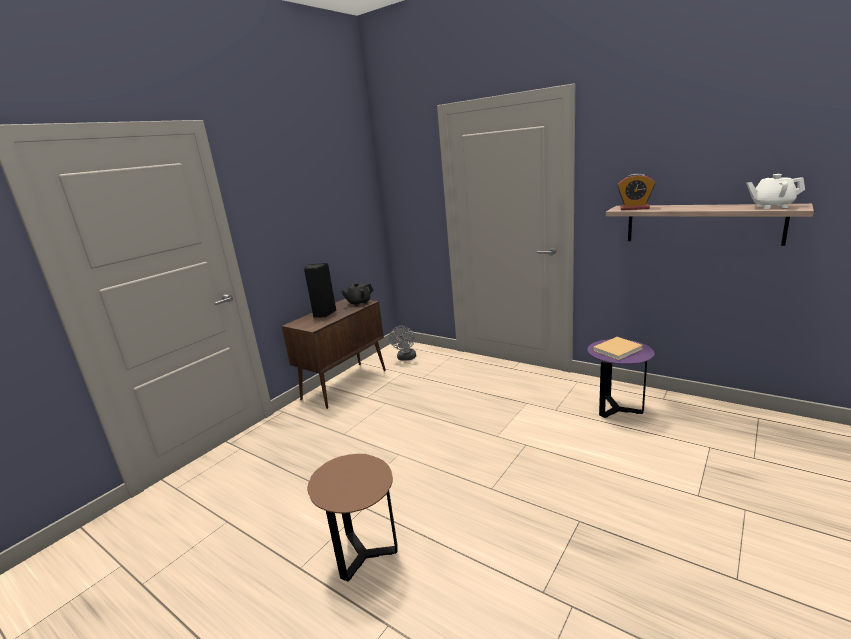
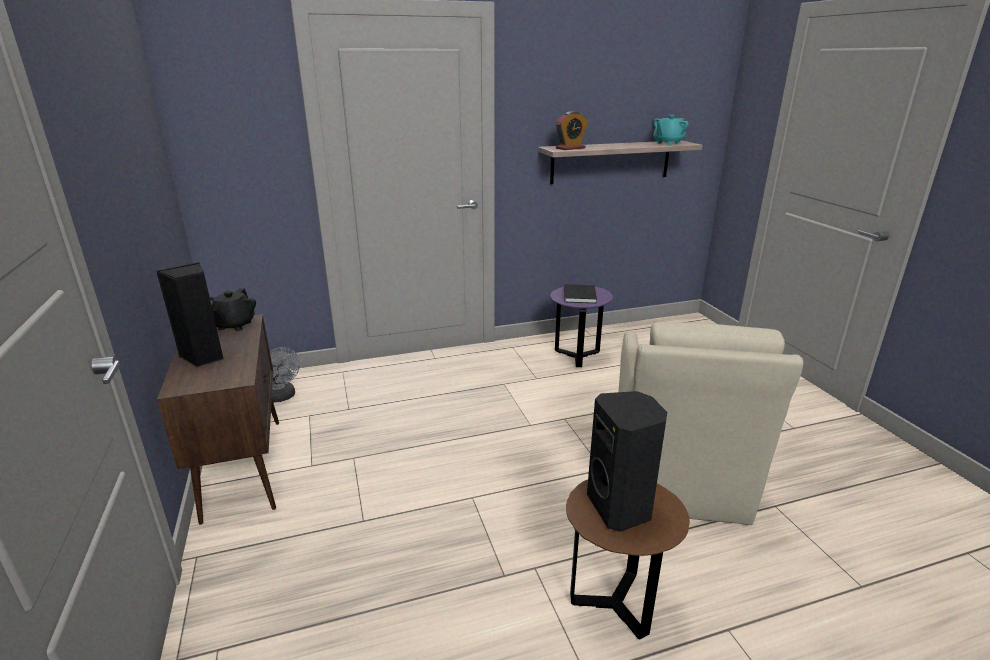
camera: 55 degrees left, 5 degrees up
beige book [593,337,643,360] -> black book [564,284,597,303]
white teapot [746,174,805,209] -> turquoise teapot [654,115,689,145]
none -> black speaker [587,391,667,532]
none -> beige armchair [618,322,803,525]

